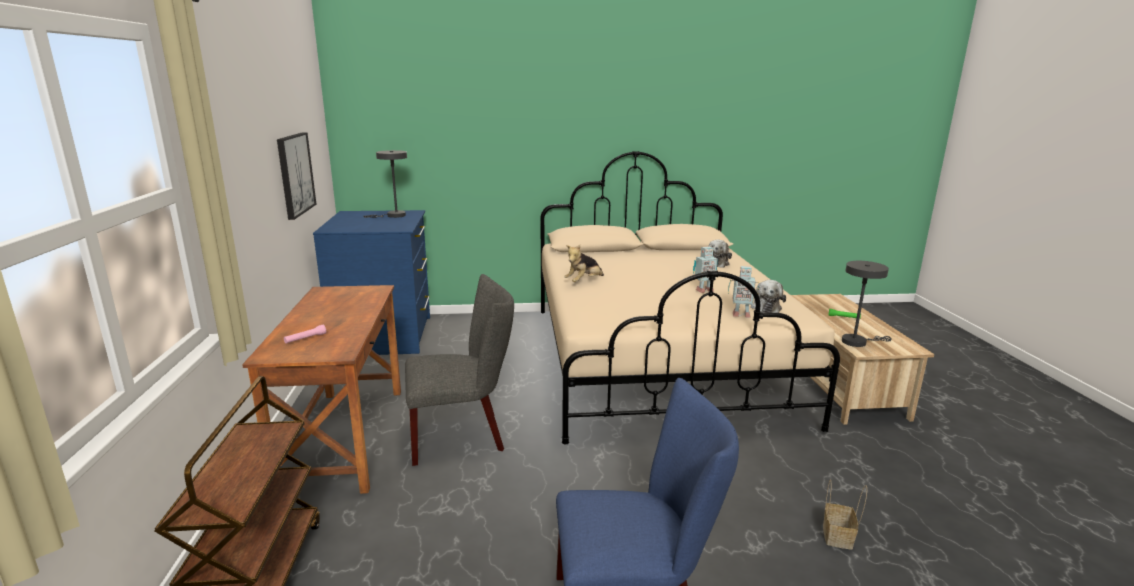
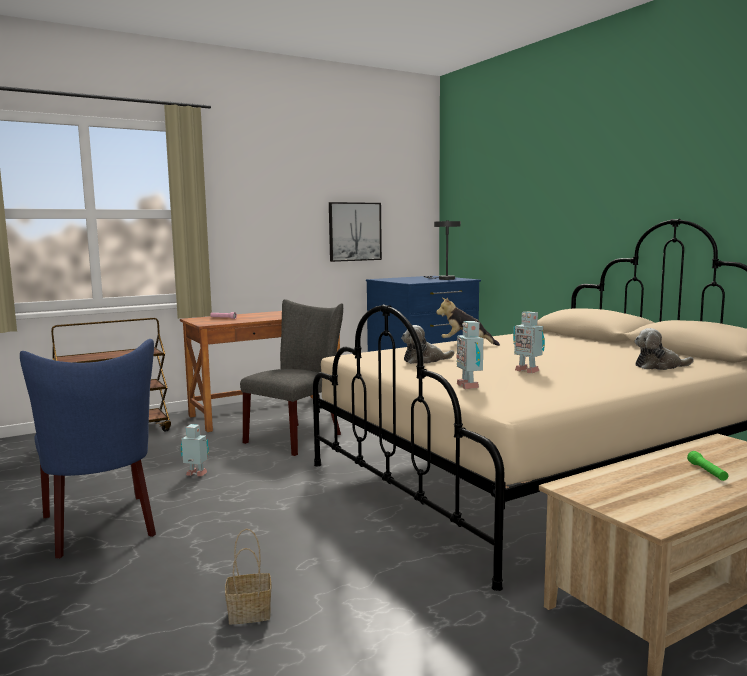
camera: 65 degrees right, 10 degrees down
grey chair [405,274,514,466] -> grey chair turned 105 degrees counterclockwise [240,299,343,456]
plush toy [751,280,786,313] -> plush toy moved to [401,325,454,364]
grey table lamp [842,261,892,347] -> none
none -> toy robot [180,424,209,476]

